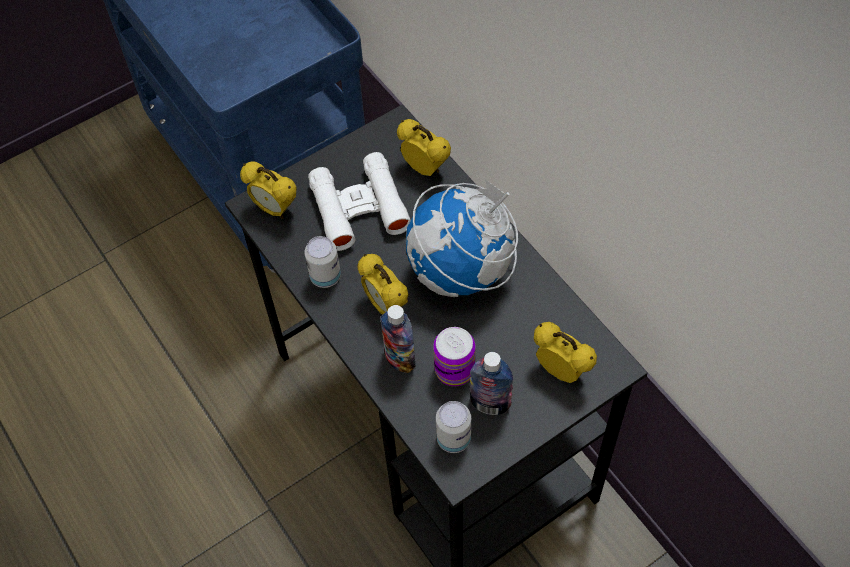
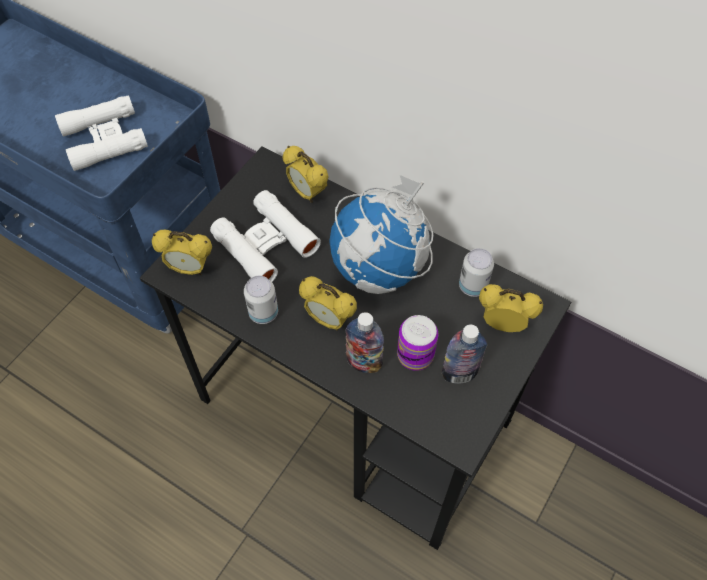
camera: 25 degrees left, 0 degrees up
alarm clock [397,119,451,176] -> alarm clock turned 150 degrees counterclockwise [283,146,329,203]
can [436,401,471,453] -> can moved to [459,248,494,297]
none -> white binoculars [55,95,148,171]

